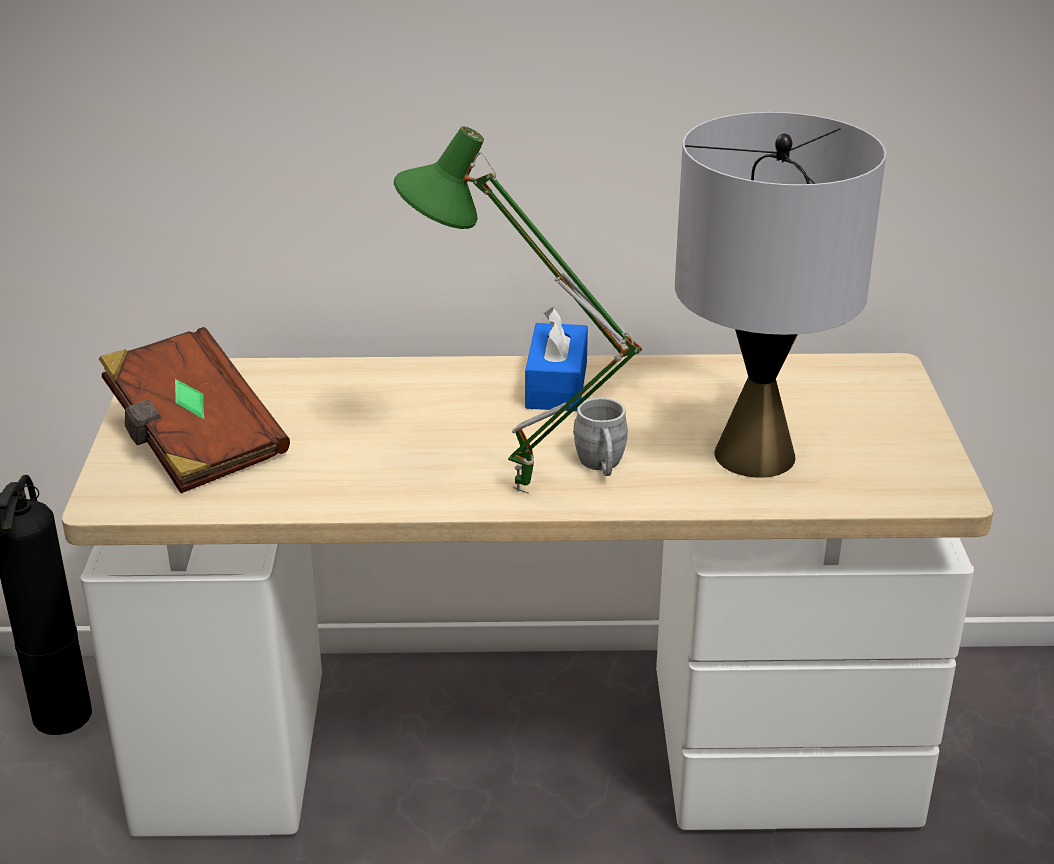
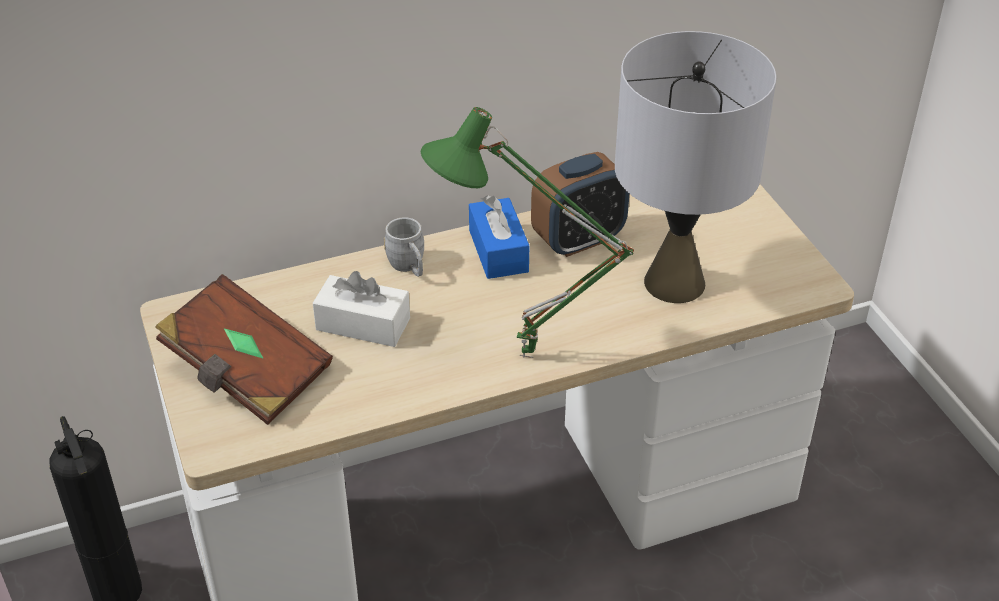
camera: 20 degrees left, 10 degrees up
grey mug [573,397,628,476] -> grey mug moved to [384,217,424,277]
none -> white tissue box [313,271,410,347]
none -> alarm clock [531,152,629,257]

